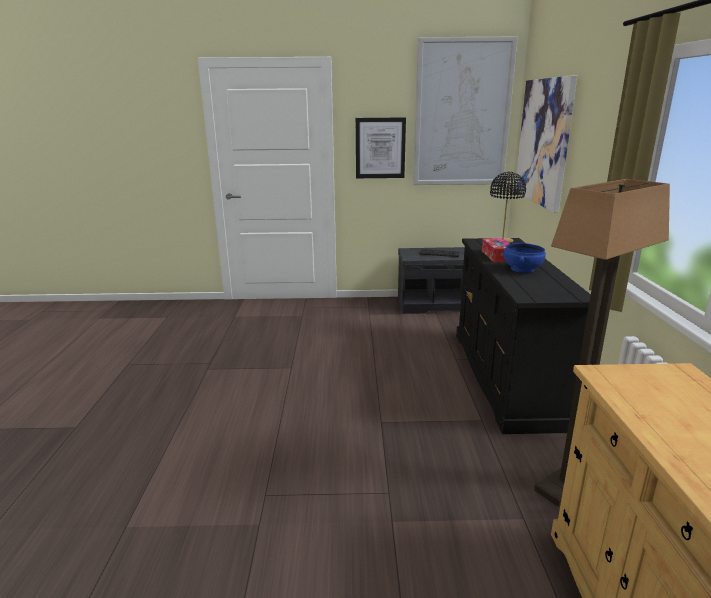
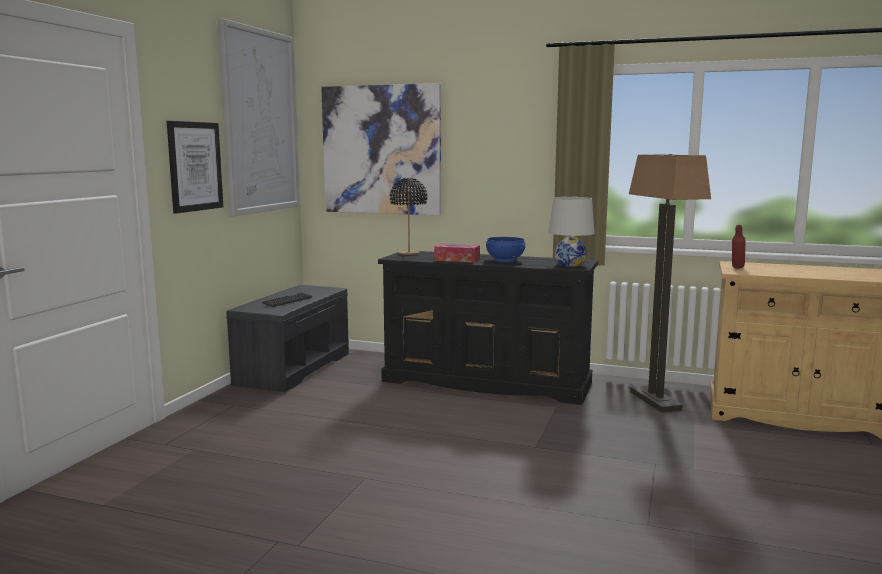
camera: 70 degrees left, 10 degrees down
none -> white table lamp [549,197,595,267]
none -> red bottle [732,225,746,268]

